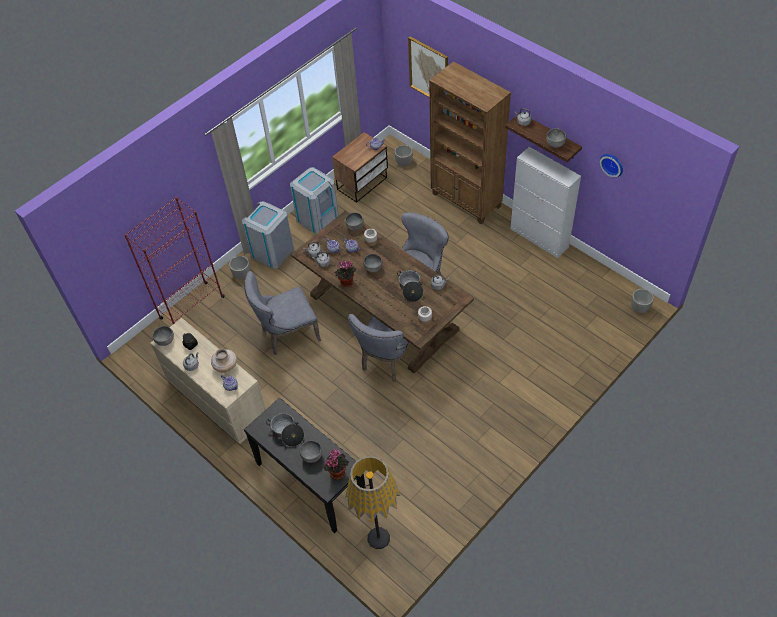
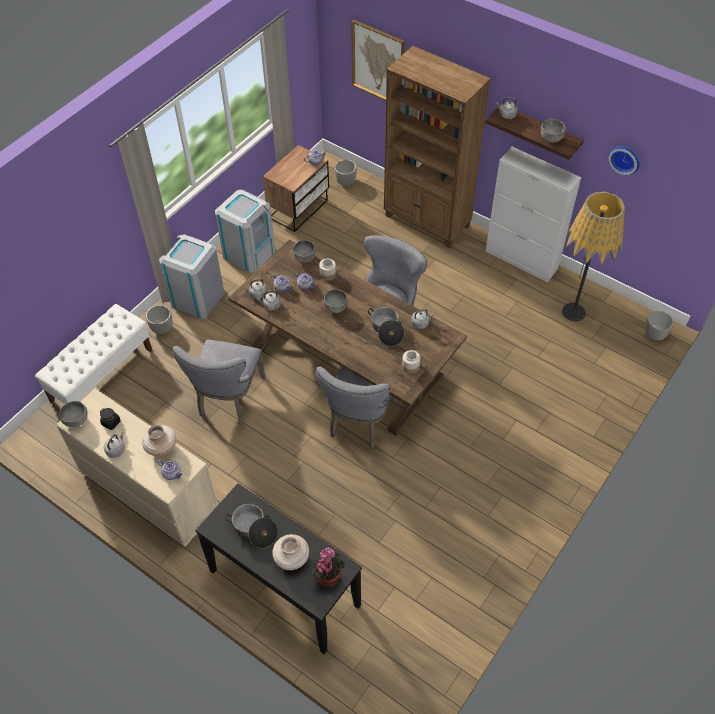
camera: 10 degrees left, 0 degrees up
red bookcase [124,197,225,324] -> white bench [34,304,153,404]
grey chair [244,271,321,355] -> grey chair turned 45 degrees counterclockwise [172,340,266,425]
grey bowl [300,440,322,463] -> beige vase [272,534,309,570]
potted plant [334,260,356,287] -> none
floor lamp [345,456,400,549] -> floor lamp moved to [562,192,625,322]

